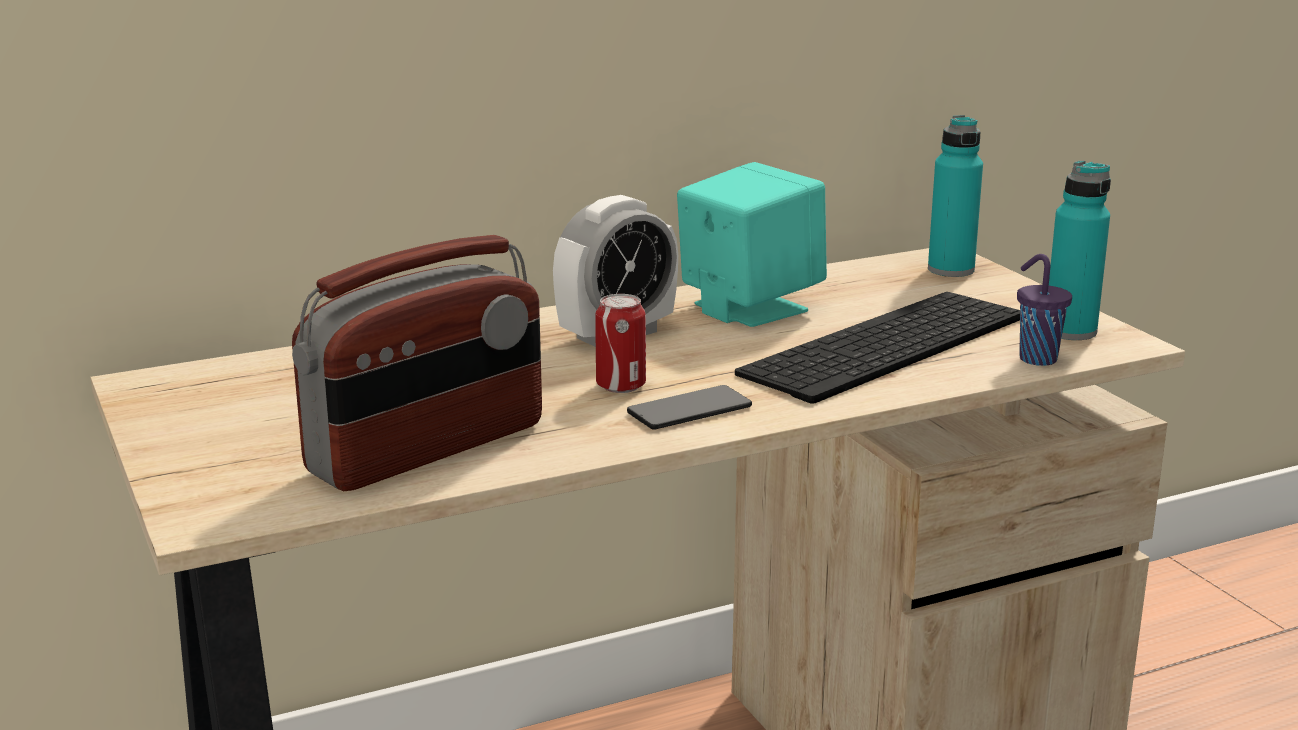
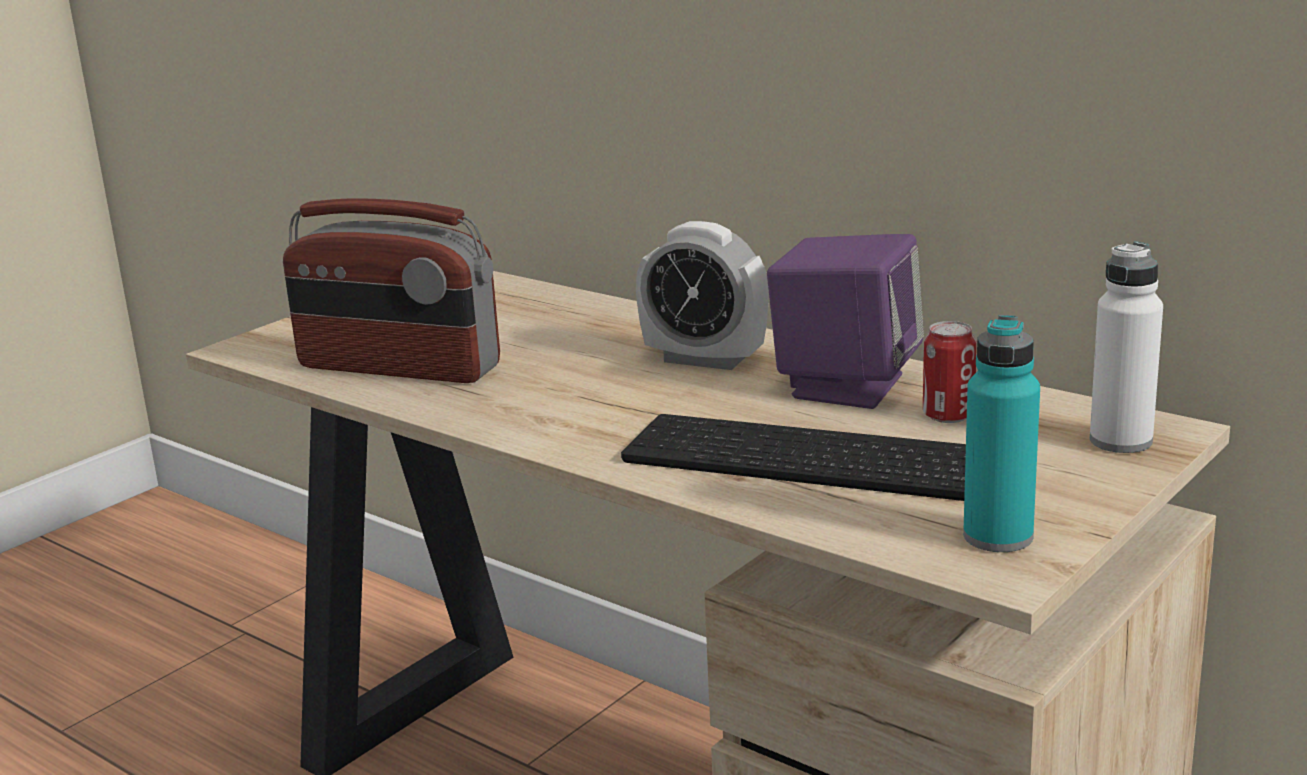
camera: 65 degrees right, 0 degrees up
can [596,294,646,393] -> can moved to [923,321,977,423]
phone [627,385,752,430] -> none
turquoise speaker [677,162,827,327] -> purple speaker [767,234,924,409]
turquoise bottle [928,115,983,277] -> white bottle [1090,242,1163,453]
purple cup [1017,254,1072,366] -> none

